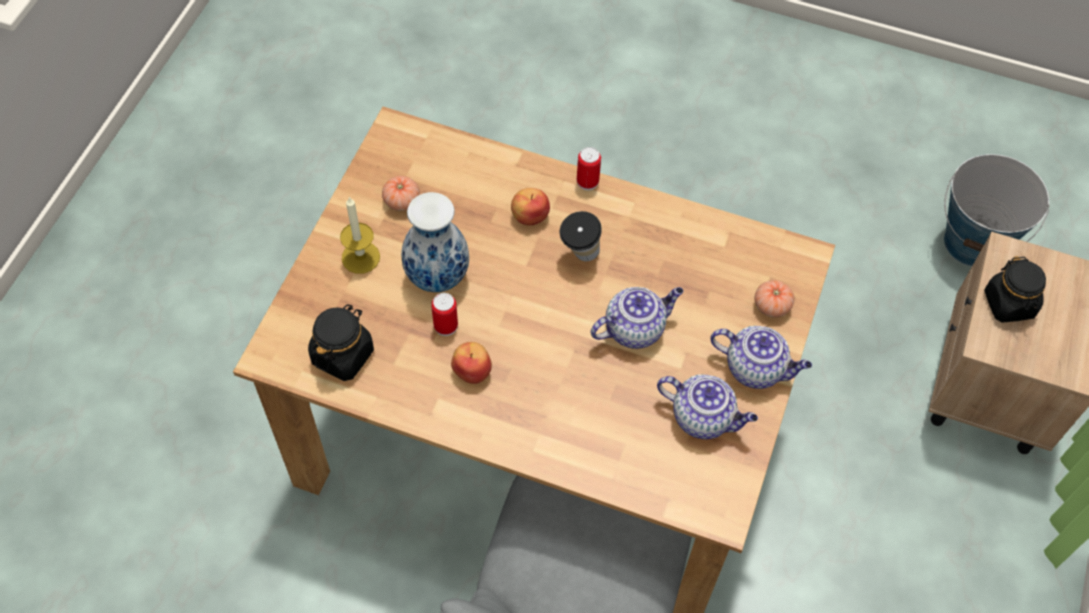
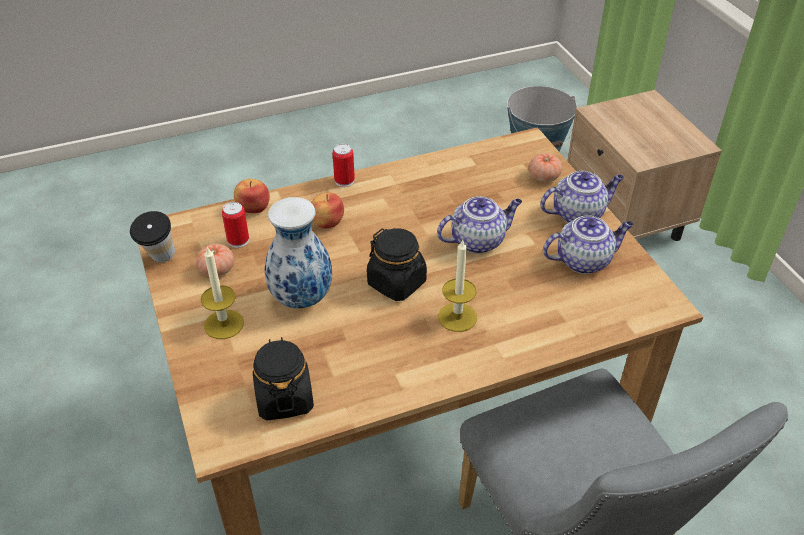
camera: 40 degrees left, 15 degrees down
can [431,293,458,336] -> can moved to [222,202,249,248]
apple [451,342,492,384] -> apple moved to [234,179,270,213]
cup [560,211,602,261] -> cup moved to [130,211,175,263]
teapot [591,287,683,349] -> teapot turned 45 degrees clockwise [437,196,522,254]
black jar [984,256,1046,323] -> black jar moved to [367,228,427,301]
none -> candle [438,239,477,332]

